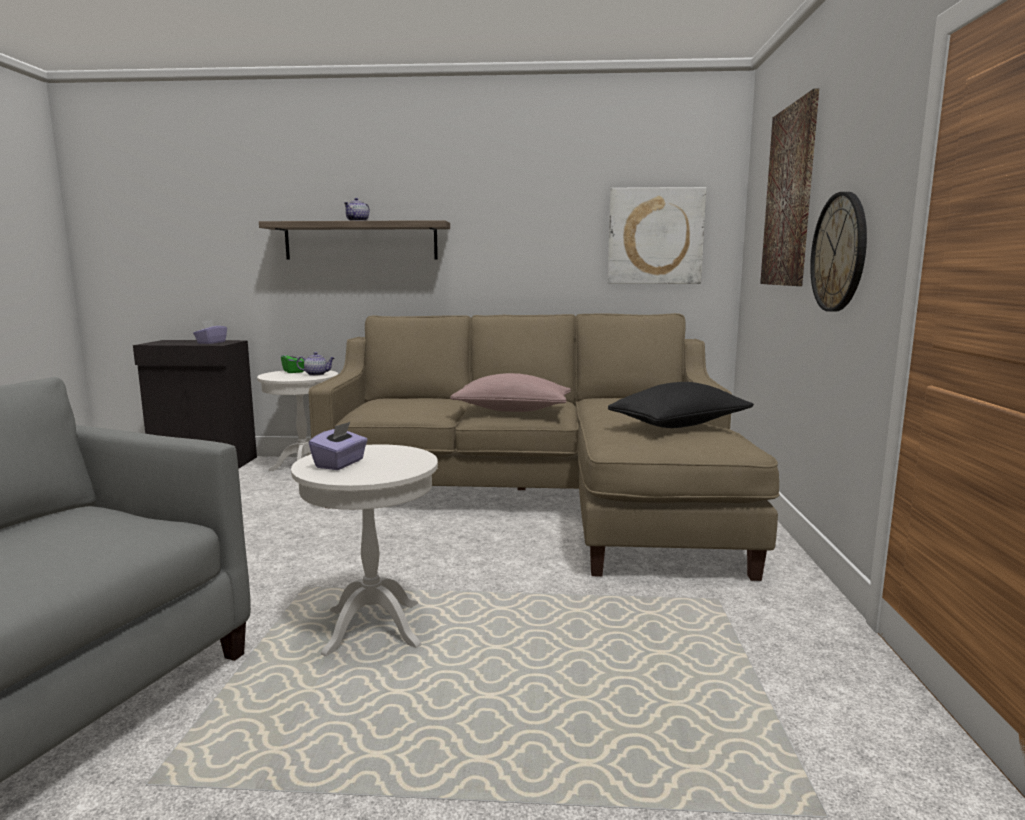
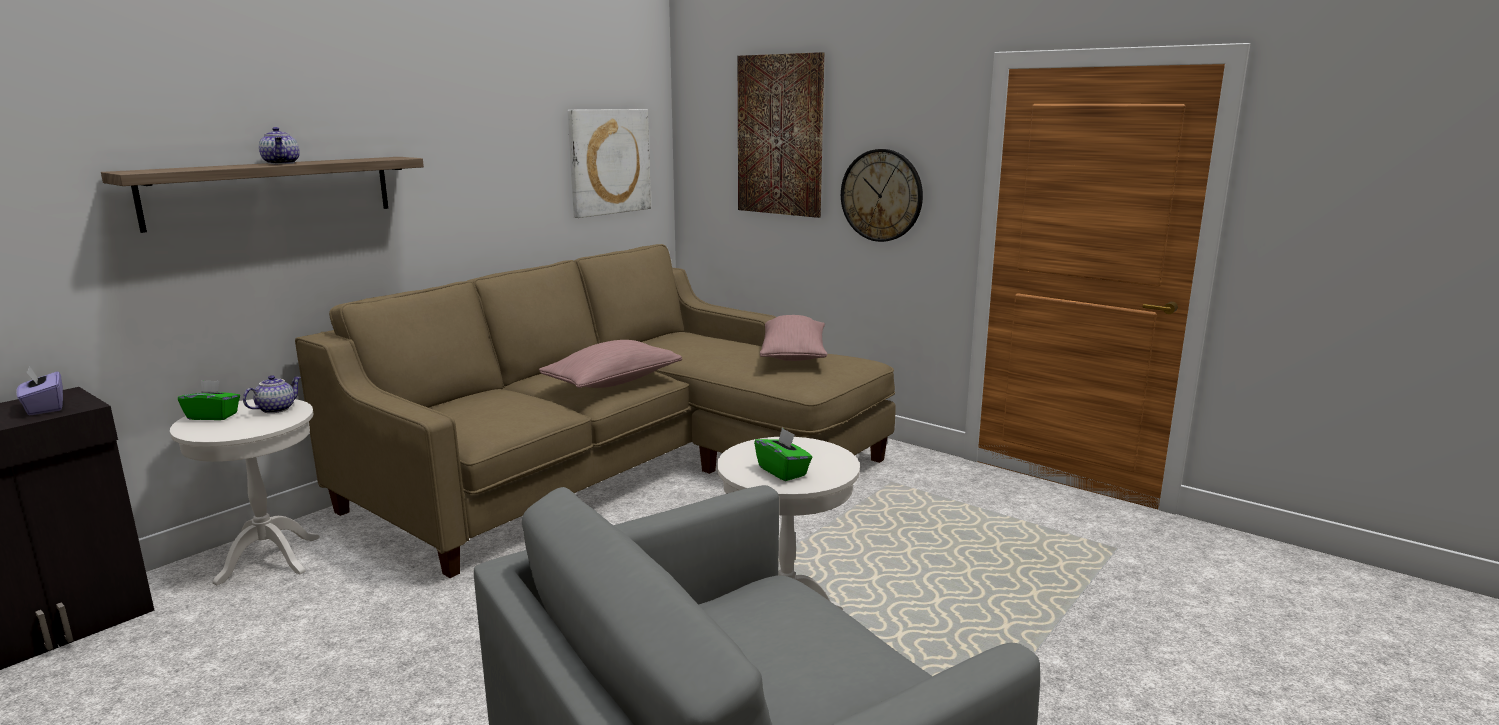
camera: 55 degrees left, 5 degrees up
purple tissue box [309,421,368,470] -> green tissue box [754,428,812,481]
black pillow [608,382,754,428] -> pink pillow [760,315,828,361]

